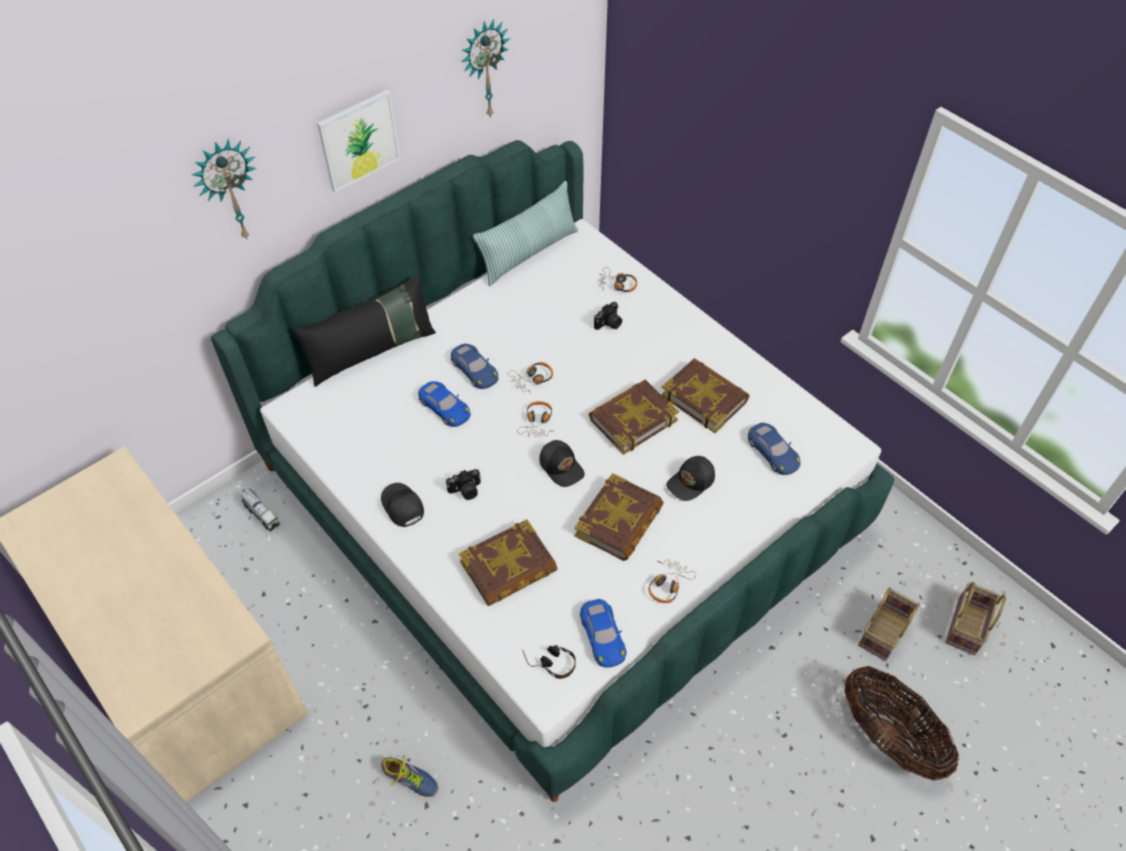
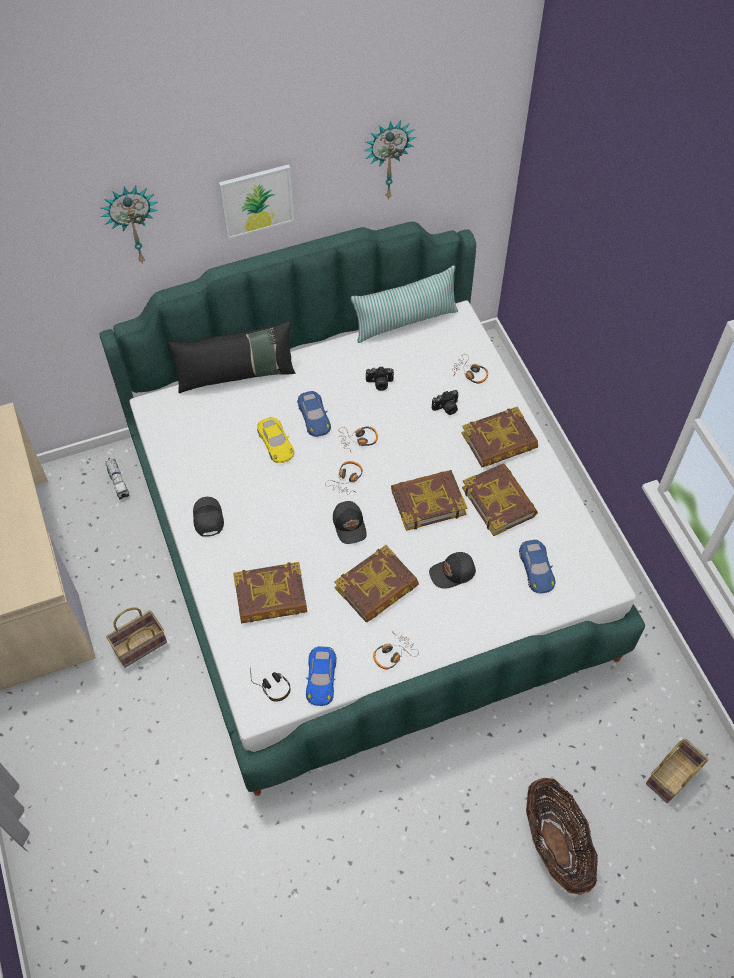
camera: 20 degrees right, 5 degrees up
shoe [381,755,438,797] -> none
blue toy car [418,381,471,427] -> yellow toy car [257,417,294,463]
camera [446,469,481,500] -> camera moved to [366,366,394,391]
basket [858,587,920,661] -> basket moved to [106,607,167,668]
none -> book [462,406,538,467]

